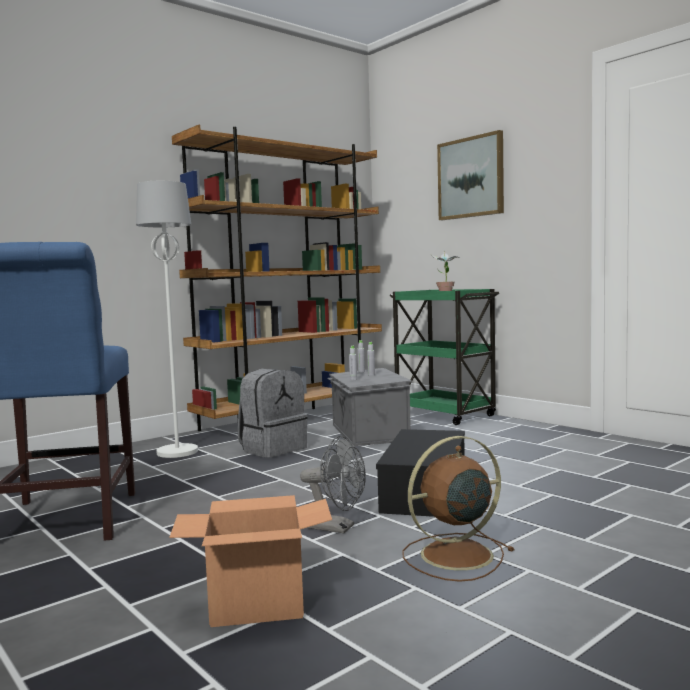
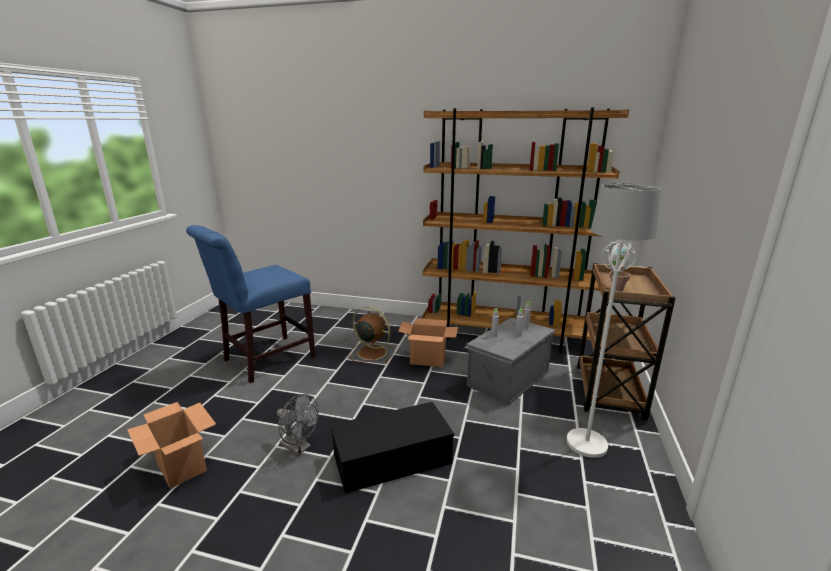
camera: 55 degrees right, 15 degrees up
white floor lamp [136,181,198,458] -> white floor lamp moved to [566,183,661,458]
grey backpack [238,369,308,458] -> cardboard box [398,318,458,367]
grey fan [300,436,366,533] -> grey fan turned 45 degrees counterclockwise [277,394,318,456]
green cart [390,289,499,425] -> brown cart [577,263,676,420]
brown fan [402,436,515,582] -> brown fan moved to [348,306,394,362]
picture [437,130,504,220] -> none

